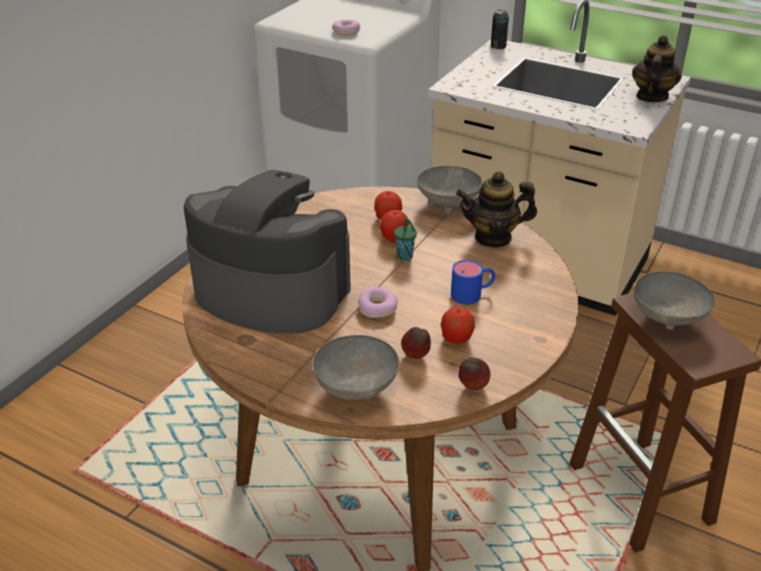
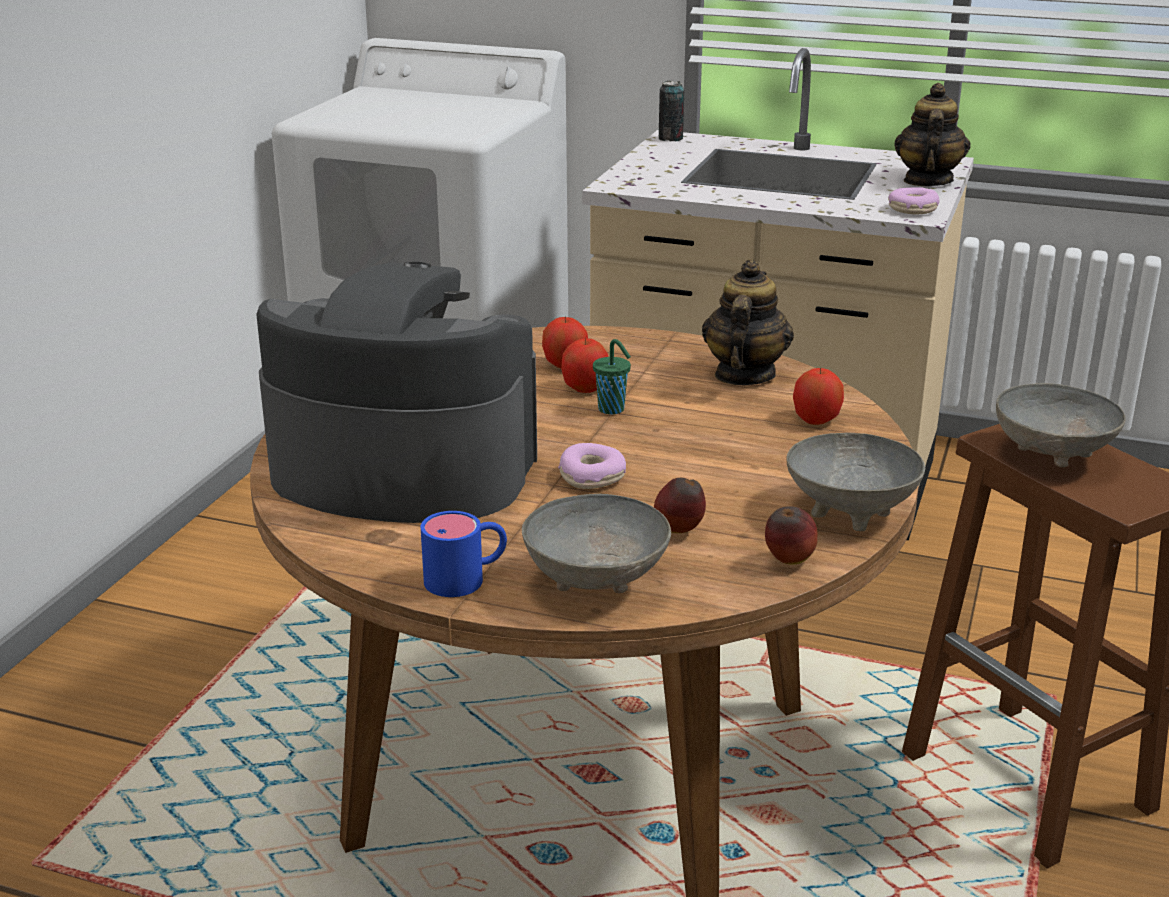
camera: 10 degrees left, 10 degrees down
donut [332,20,360,36] -> donut moved to [888,187,940,214]
grey bowl [417,166,482,215] -> grey bowl moved to [786,433,925,531]
apple [441,307,475,344] -> apple moved to [793,368,844,425]
blue mug [451,260,495,305] -> blue mug moved to [421,511,507,597]
teapot [456,171,537,248] -> teapot turned 120 degrees clockwise [702,259,794,385]

